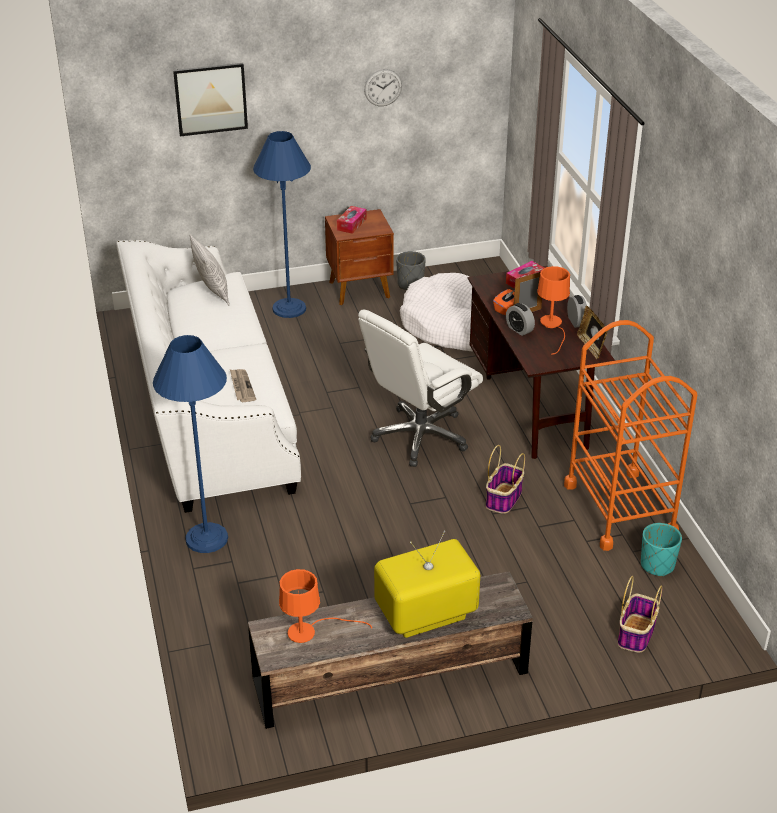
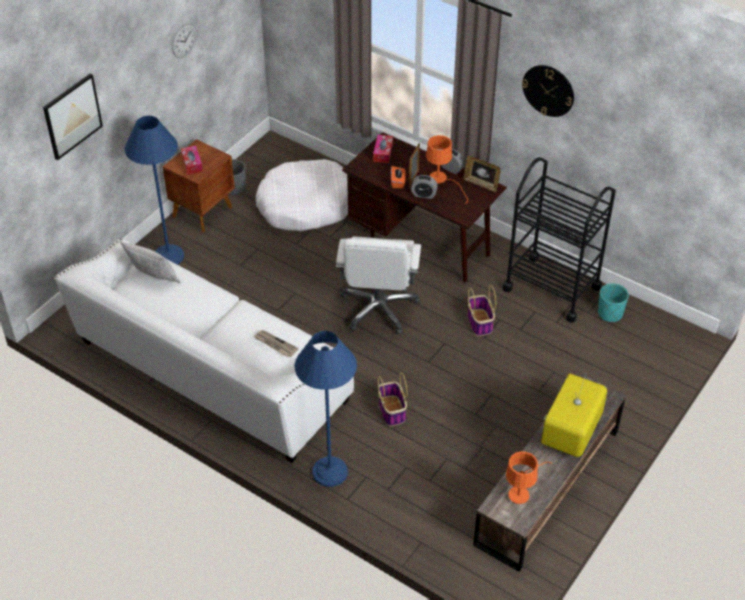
camera: 40 degrees left, 10 degrees up
orange cart [564,320,697,551] -> black cart [503,157,616,323]
basket [618,576,663,652] -> basket moved to [378,372,407,426]
none -> wall clock [522,65,574,117]

